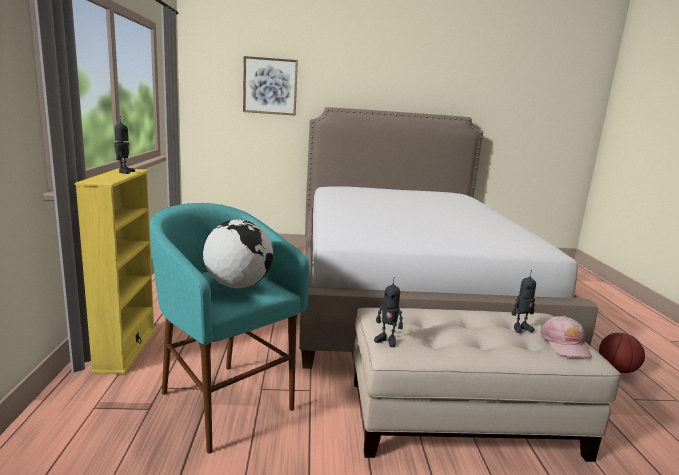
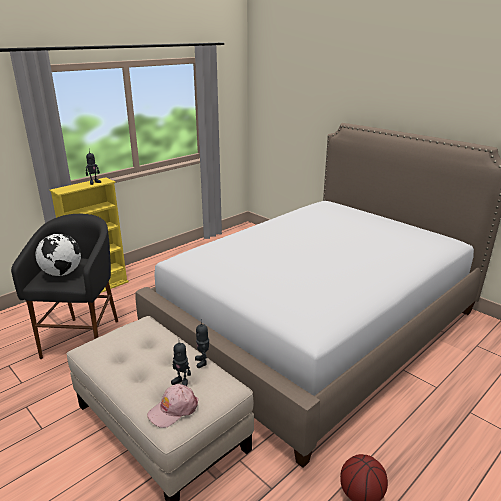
camera: 50 degrees right, 10 degrees up
turquoise stool [150,203,310,454] -> black stool [11,213,118,359]
picture [243,56,298,116] -> none
toy robot [374,277,403,347] -> toy robot moved to [195,319,209,368]

